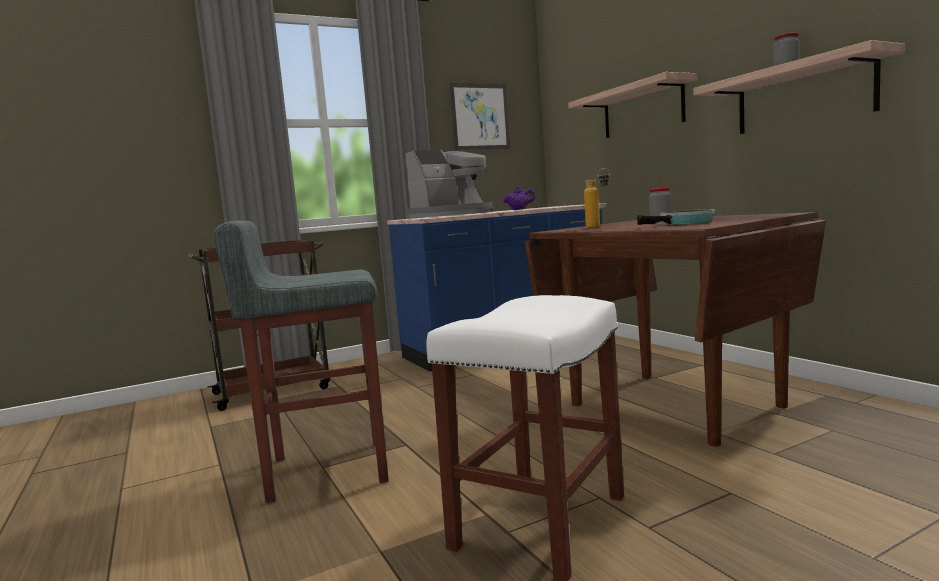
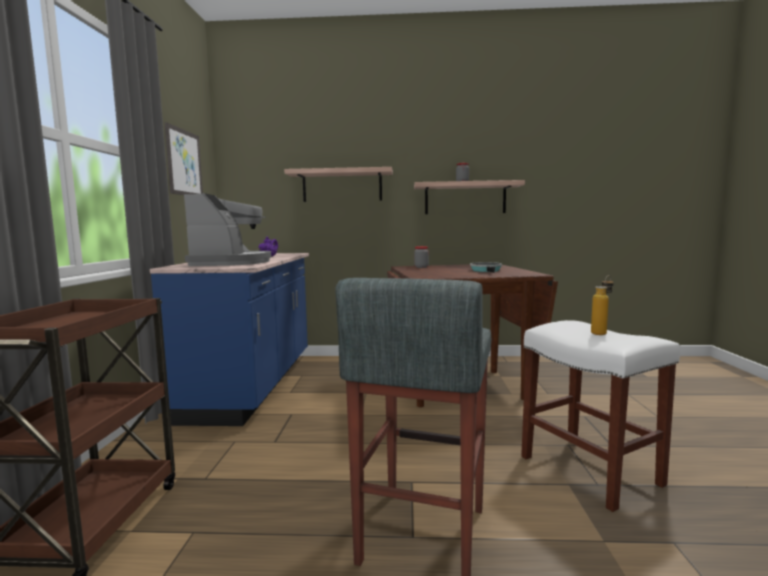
camera: 60 degrees left, 0 degrees up
bottle [584,168,610,228] -> bottle moved to [591,275,614,335]

